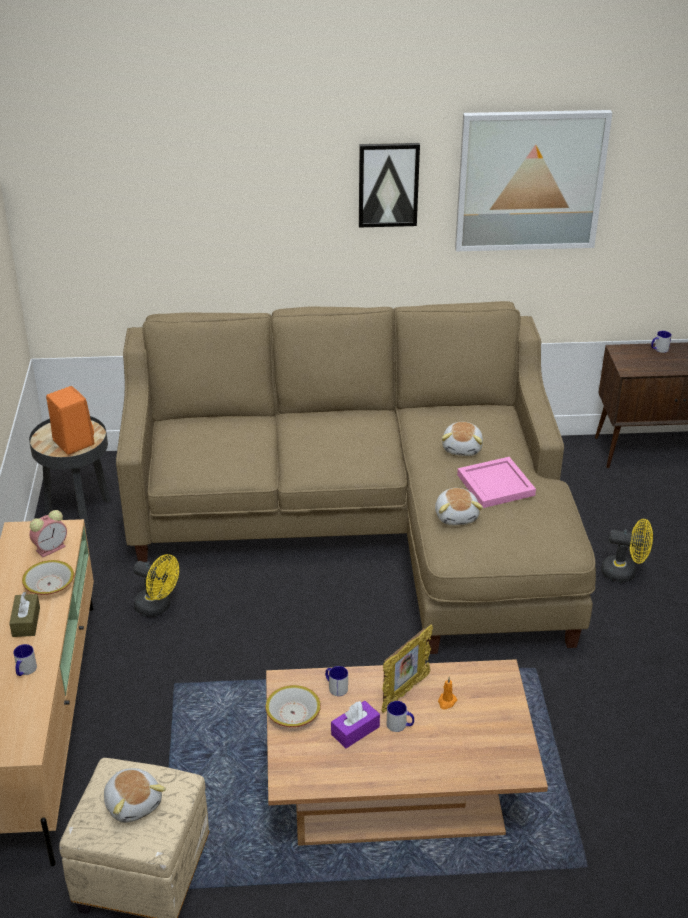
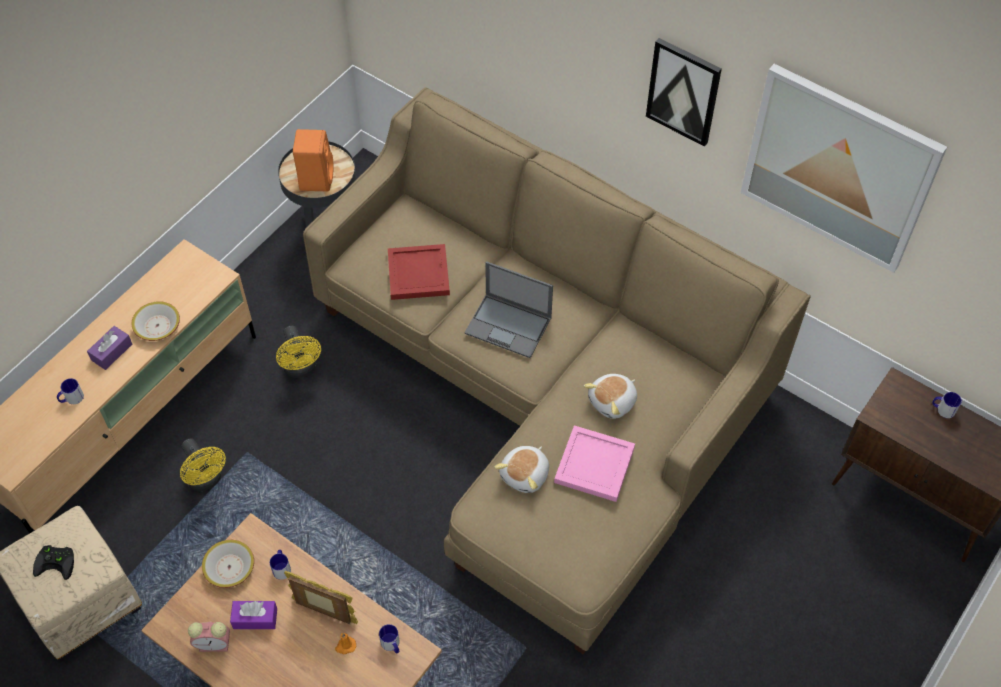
camera: 40 degrees right, 20 degrees up
brown tissue box [9,592,40,637] -> purple tissue box [87,326,132,370]
alarm clock [29,510,67,558] -> alarm clock moved to [188,621,230,652]
plush toy [104,768,166,823] -> black game controller [33,545,74,580]
picture frame [381,625,433,713] -> picture frame turned 150 degrees counterclockwise [284,571,358,624]
mug [387,701,414,732] -> mug moved to [379,624,399,654]
yellow fan [601,519,653,582] -> yellow fan moved to [180,438,226,491]
none -> red tray [388,244,450,300]
none -> laptop [464,261,553,358]

